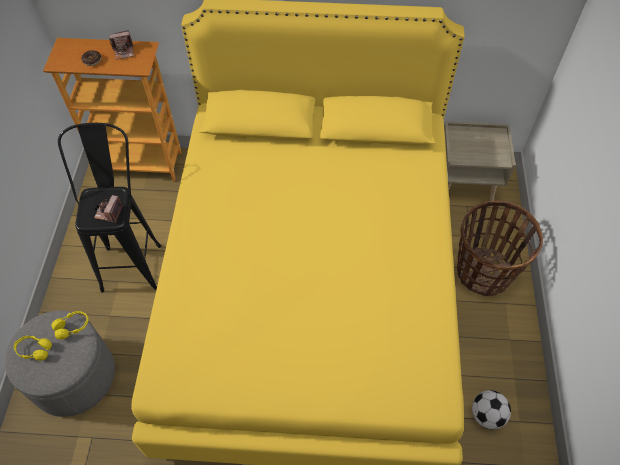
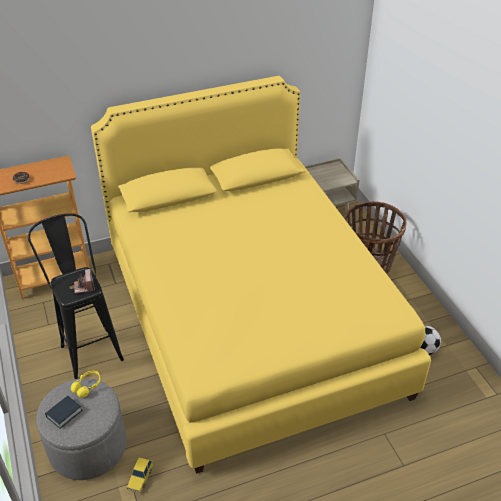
camera: 25 degrees left, 15 degrees down
yellow headphones [14,335,52,361] -> book [45,396,83,429]
camera [109,30,134,60] -> none
none -> toy car [127,457,153,493]

